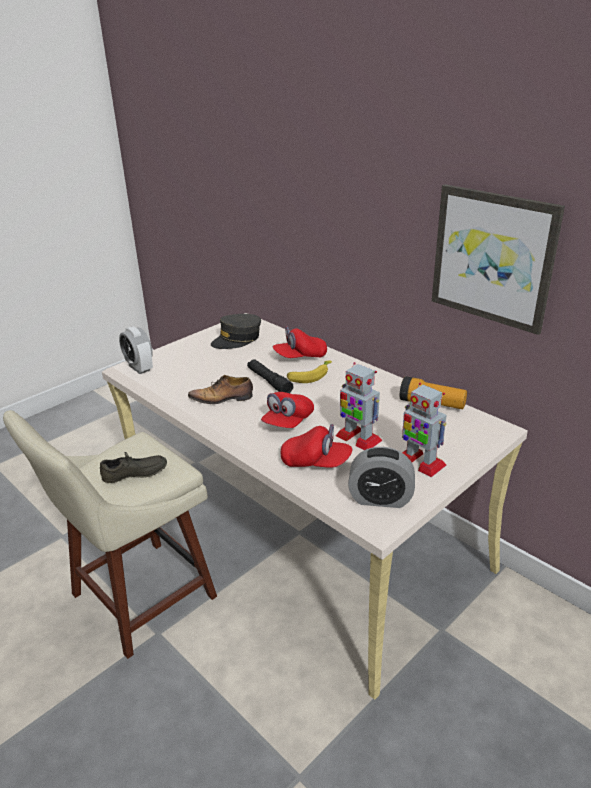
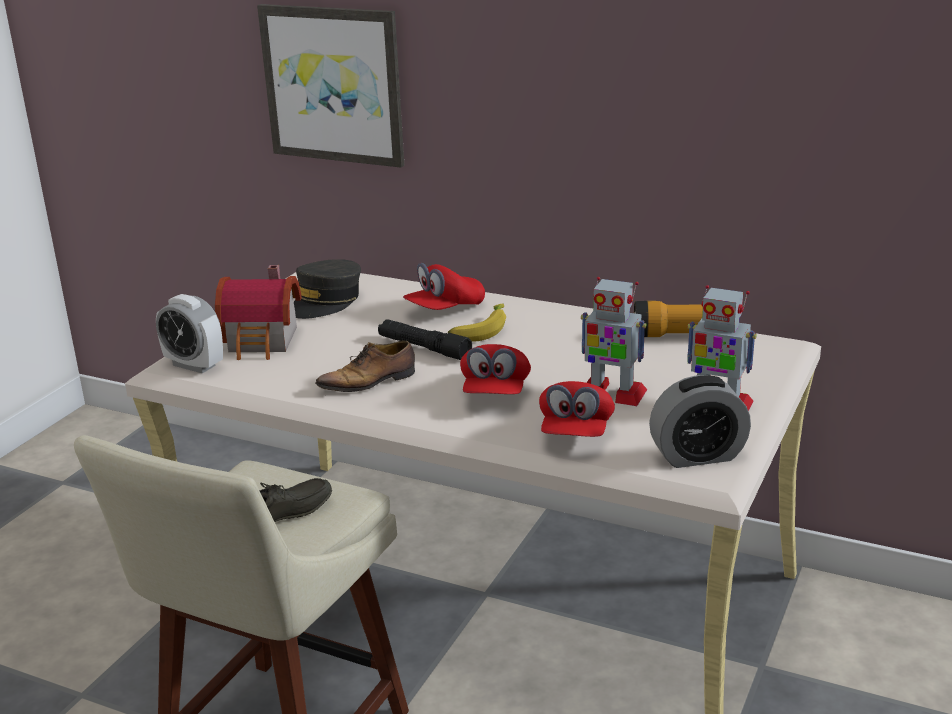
camera: 20 degrees left, 5 degrees down
red cap [281,424,352,468] -> red cap turned 105 degrees clockwise [539,381,615,437]
picture [432,184,565,335] -> picture moved to [257,4,404,168]
none -> toy house [215,265,302,360]

